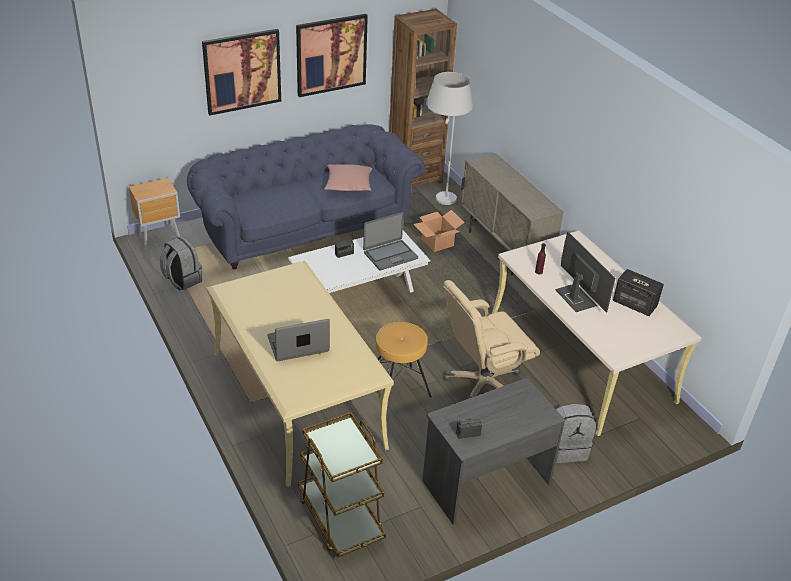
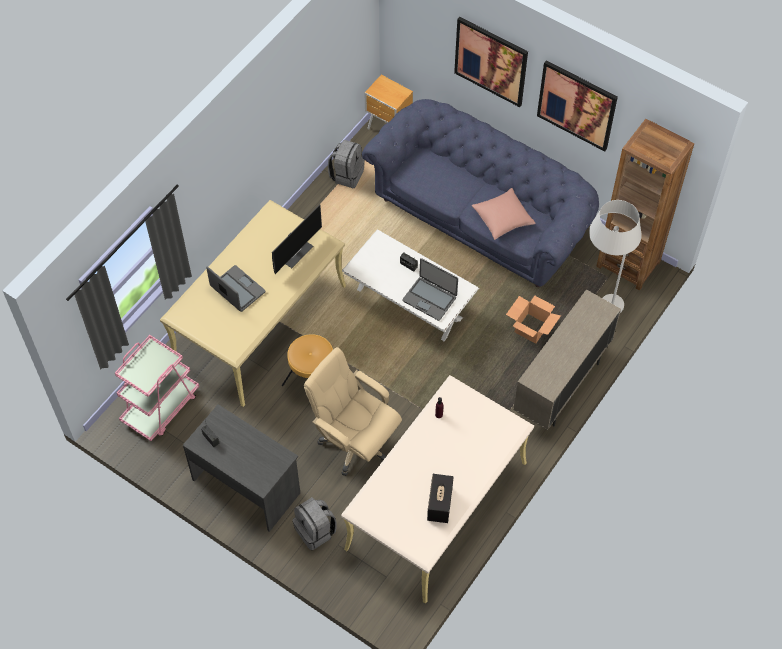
camera: 65 degrees right, 20 degrees up
brown cart [298,412,386,557] -> pink cart [115,335,199,441]
monitor [555,232,615,313] -> monitor moved to [272,204,322,274]

